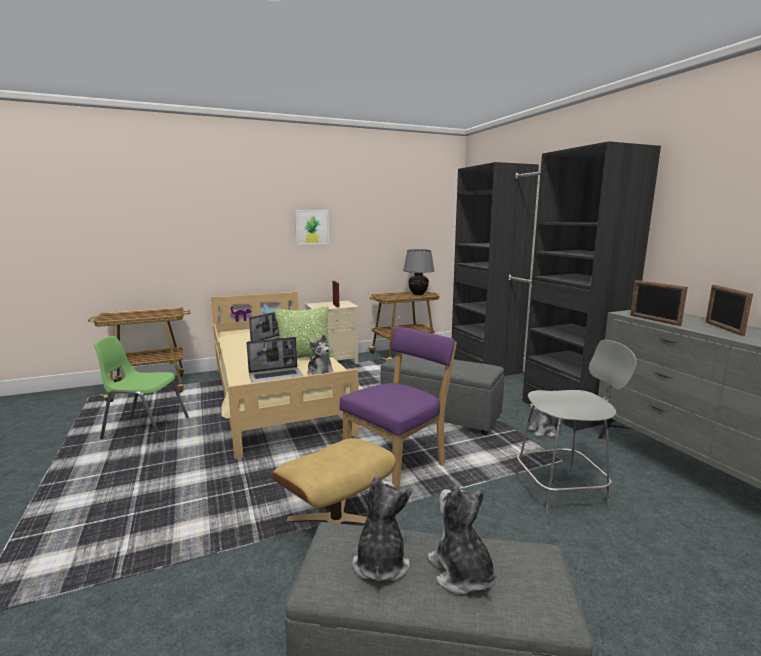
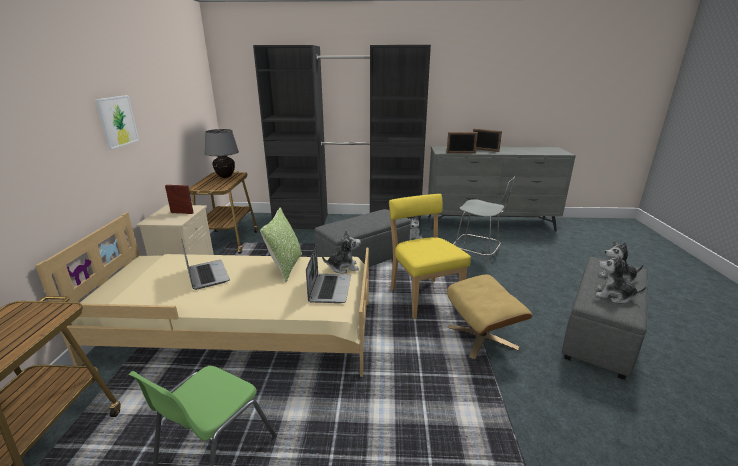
camera: 65 degrees left, 10 degrees up
purple chair [339,327,457,490] -> yellow chair [389,194,471,319]
grey chair [515,340,637,514] -> grey chair turned 105 degrees clockwise [453,176,516,268]

